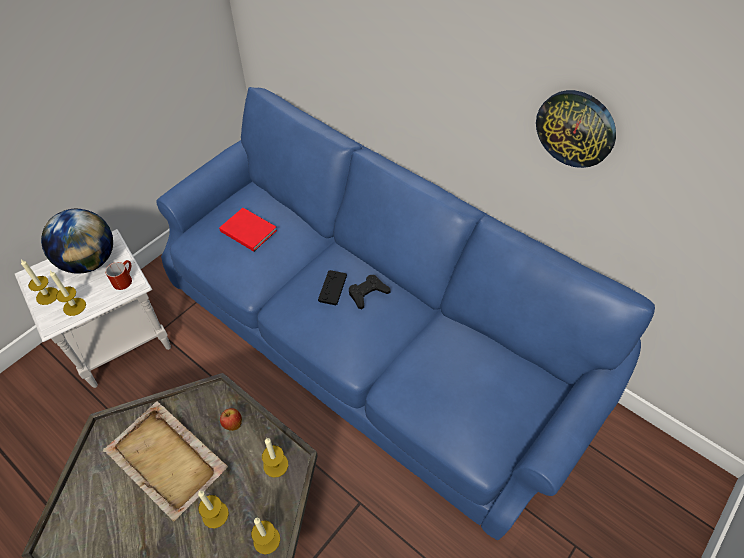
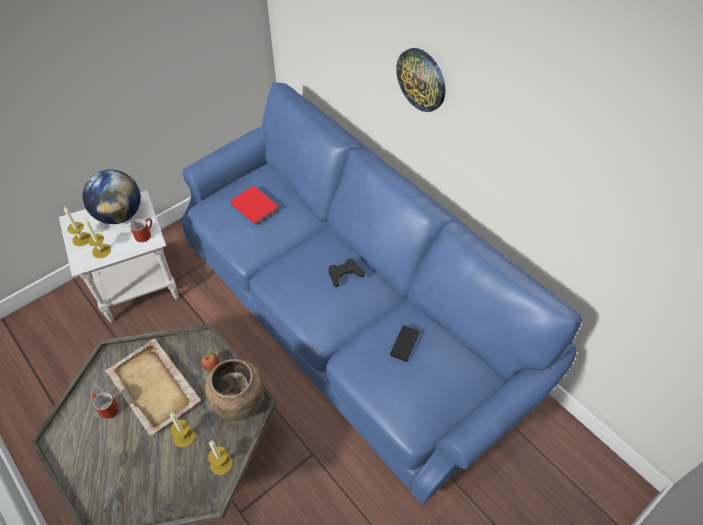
camera: 10 degrees right, 0 degrees up
candle [262,438,288,478] -> brown vase [205,359,264,421]
black game controller [318,270,347,305] -> black game controller moved to [390,325,420,362]
wall clock [536,90,616,168] -> wall clock moved to [396,48,445,112]
none -> red mug [92,392,119,419]

